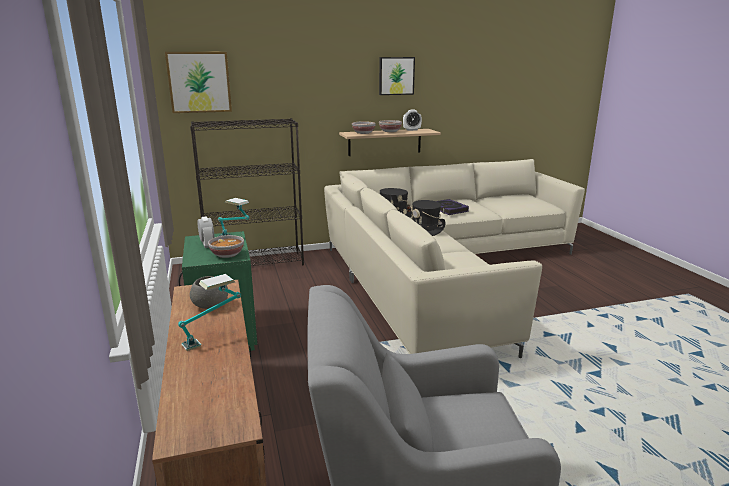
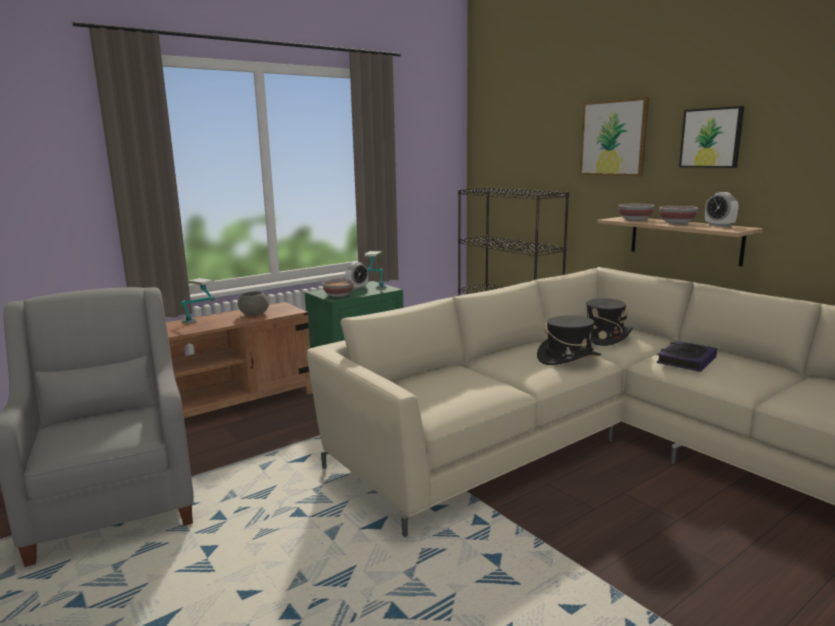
camera: 70 degrees right, 5 degrees down
picture [165,52,232,113] -> picture moved to [580,97,649,176]

